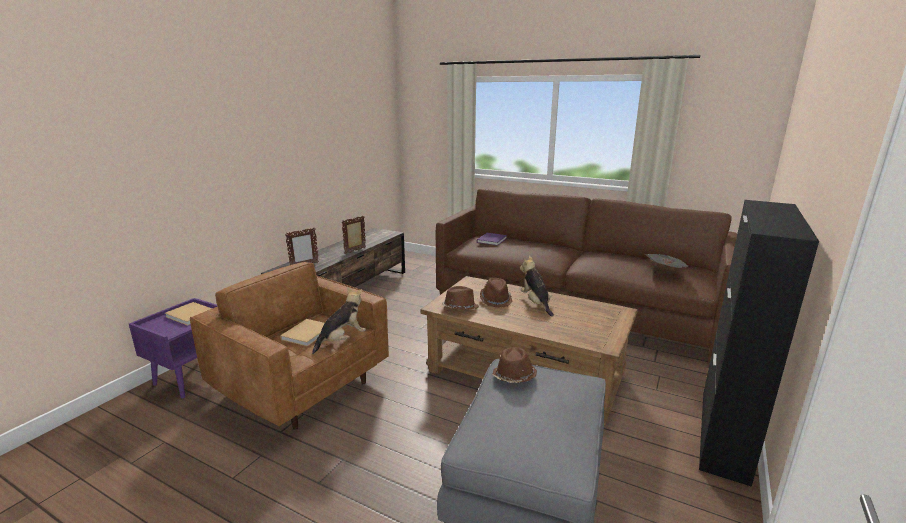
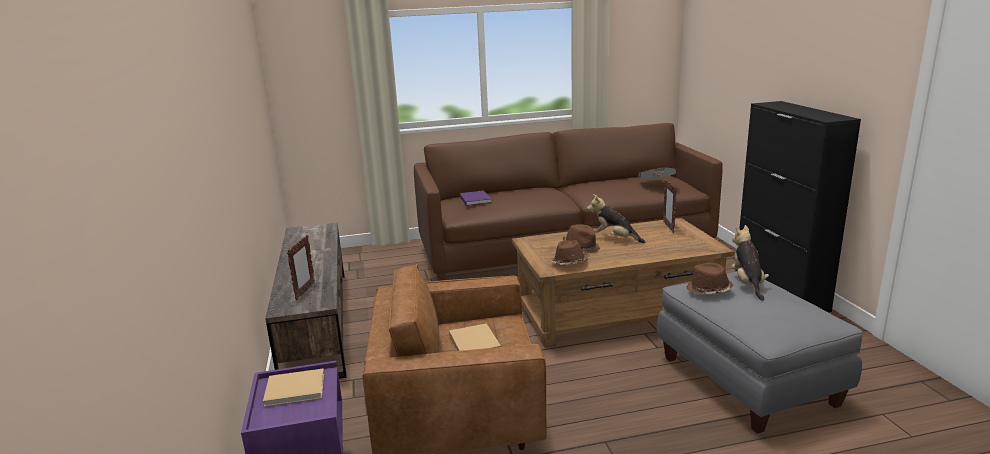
camera: 40 degrees left, 0 degrees up
plush toy [312,287,366,354] -> plush toy moved to [732,225,769,301]
picture frame [342,216,366,254] -> picture frame moved to [663,179,677,233]

